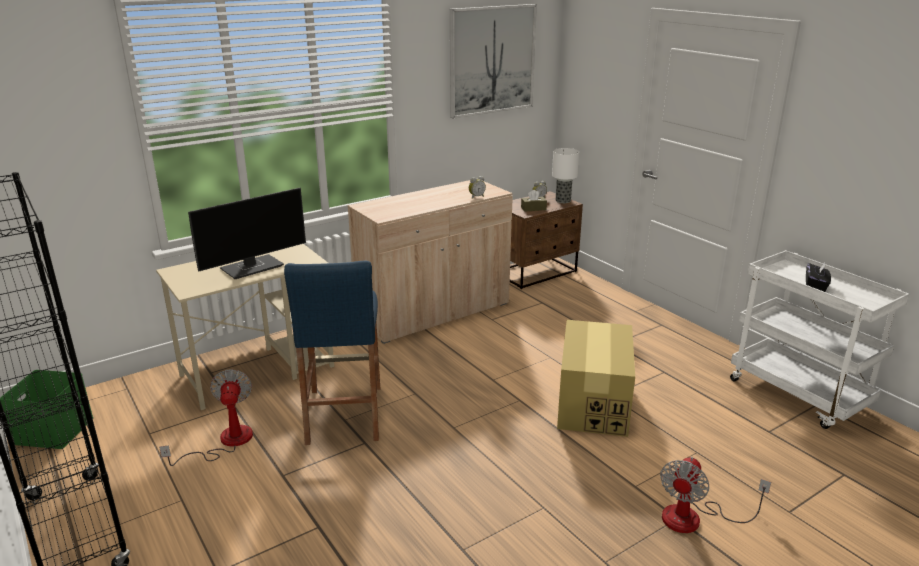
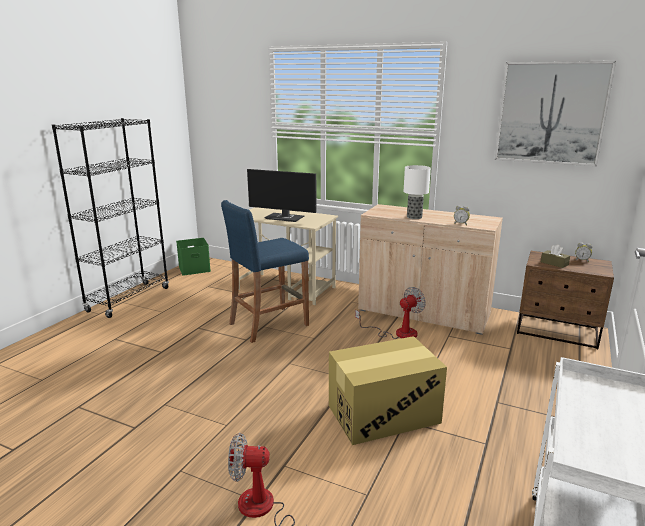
camera: 60 degrees right, 5 degrees down
fan [159,369,253,466] -> fan moved to [355,287,426,339]
table lamp [552,148,579,203] -> table lamp moved to [403,165,431,219]
black tissue box [806,262,831,292] -> none

